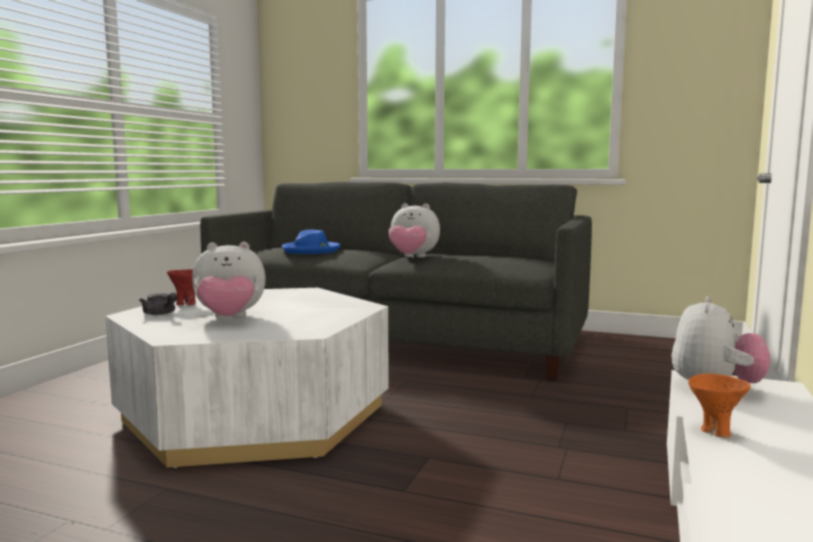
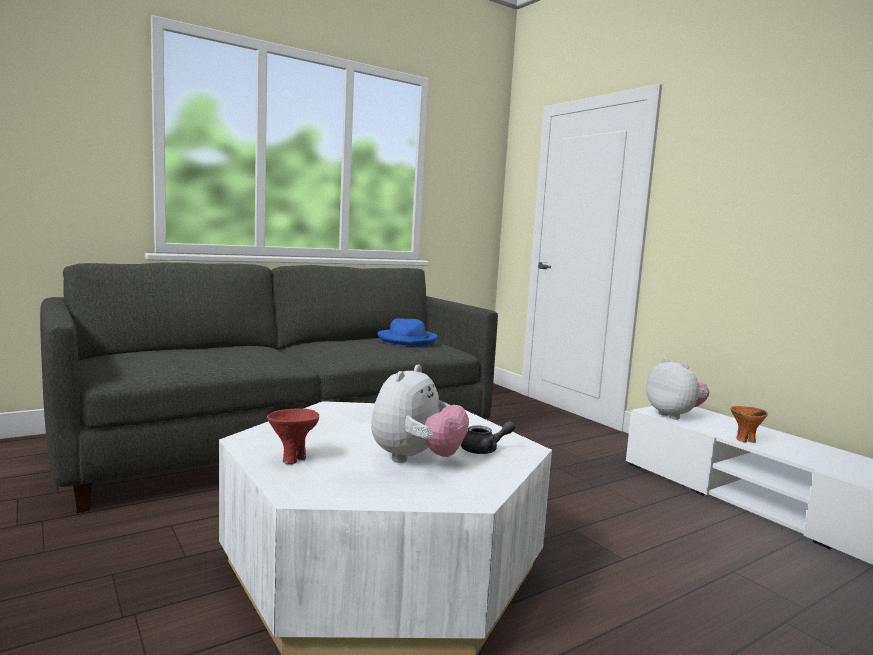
camera: 55 degrees left, 0 degrees up
grey teapot [139,293,178,315] -> grey teapot moved to [461,421,515,454]
blue hat [282,229,341,254] -> blue hat moved to [378,318,438,346]
plush toy [389,203,440,258] -> none

